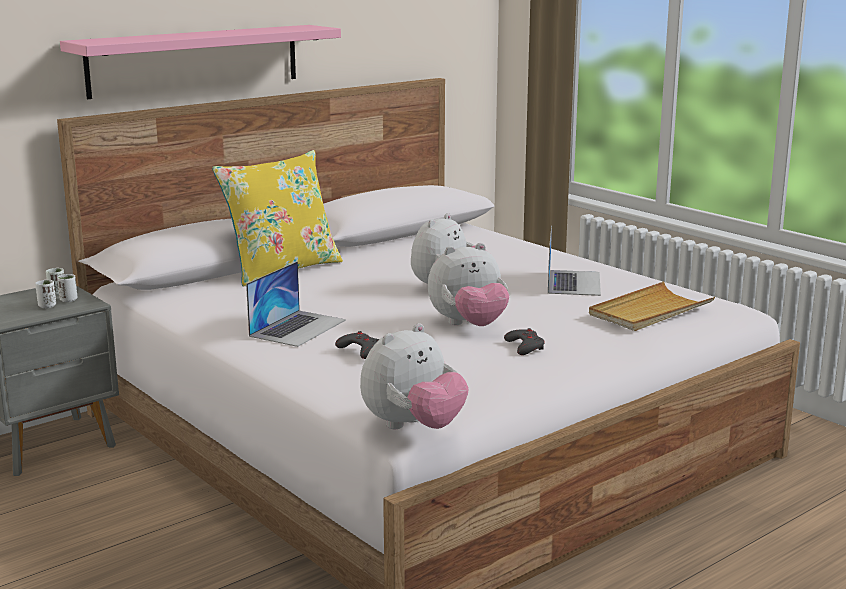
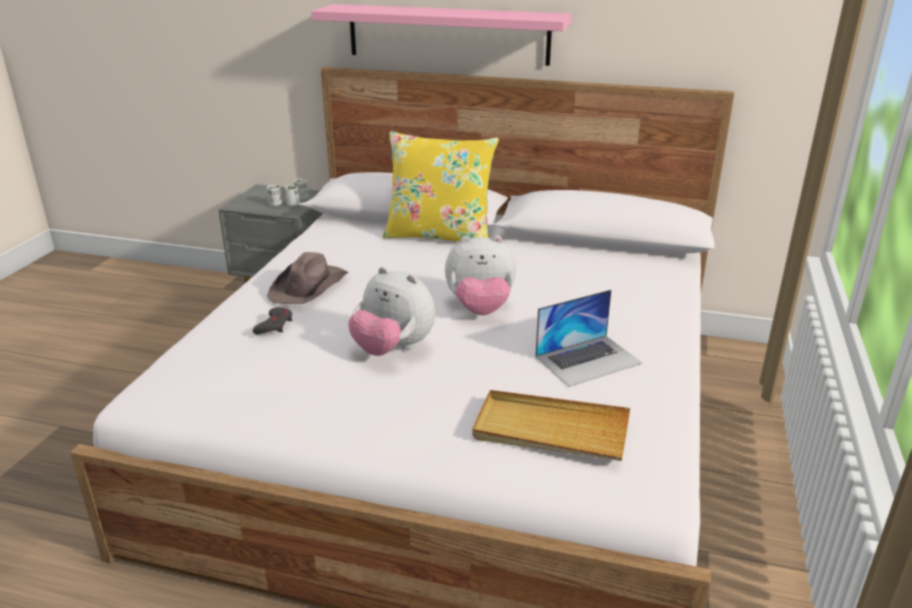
camera: 55 degrees right, 10 degrees up
laptop [246,261,346,347] -> brown hat [267,252,348,304]
plush toy [360,323,469,429] -> none
grey game controller [504,328,545,355] -> none

